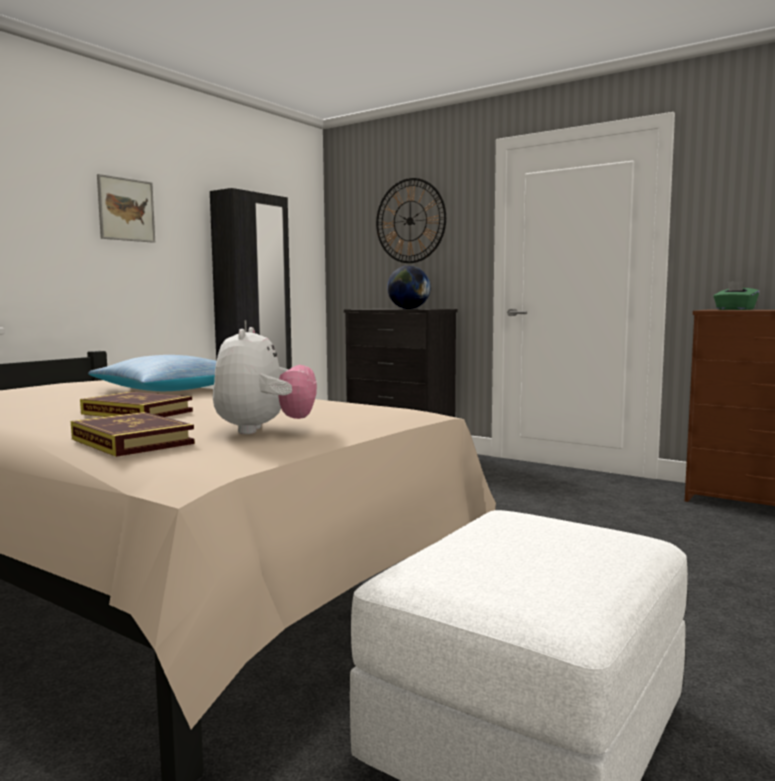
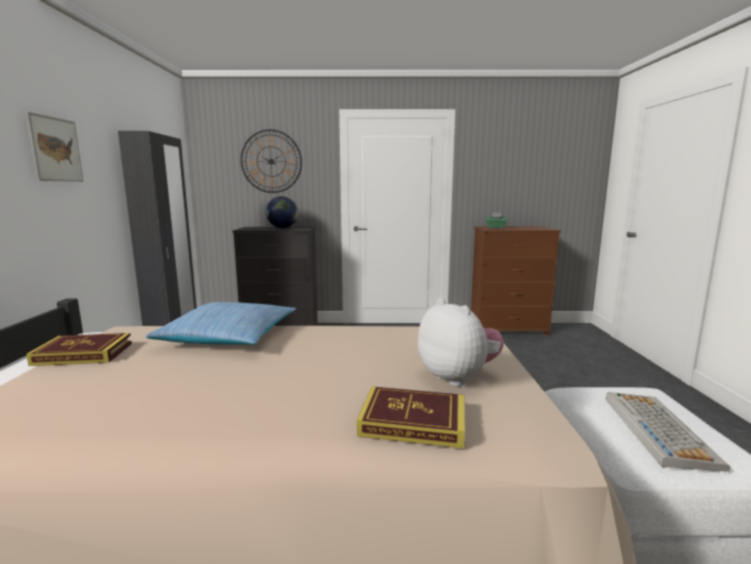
camera: 35 degrees left, 5 degrees up
book [80,392,193,417] -> book moved to [26,333,132,366]
none -> keyboard [605,392,730,472]

